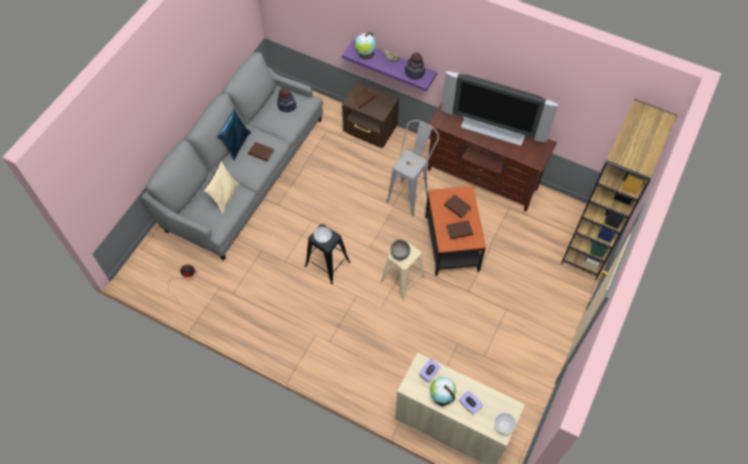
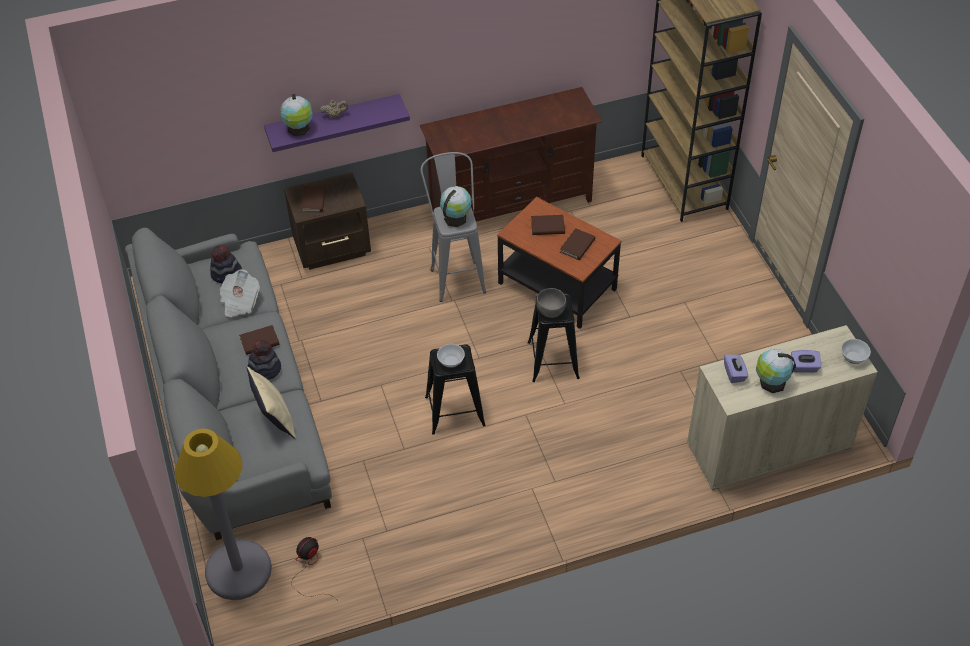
camera: 45 degrees left, 10 degrees down
blue pillow [217,109,251,160] -> none
beige stool [380,240,426,301] -> black stool [527,293,580,382]
hat [405,52,425,80] -> hat moved to [247,340,281,380]
television [441,71,558,146] -> none
none -> grey floor lamp [175,429,272,600]
none -> newspaper [219,270,260,317]
none -> globe [440,186,472,227]

